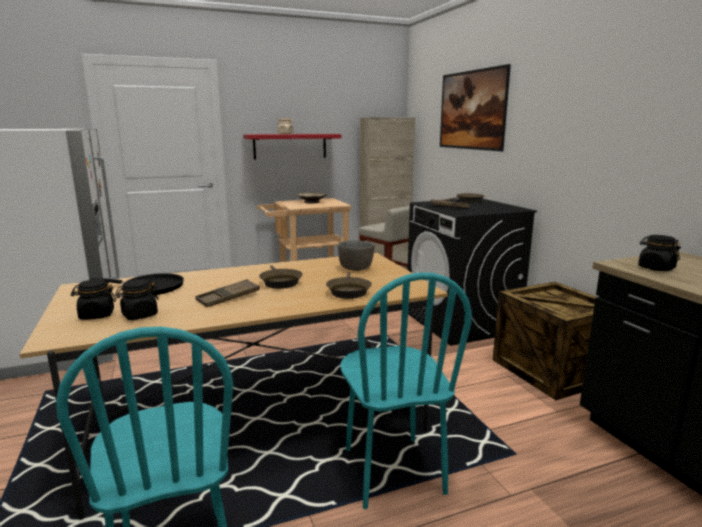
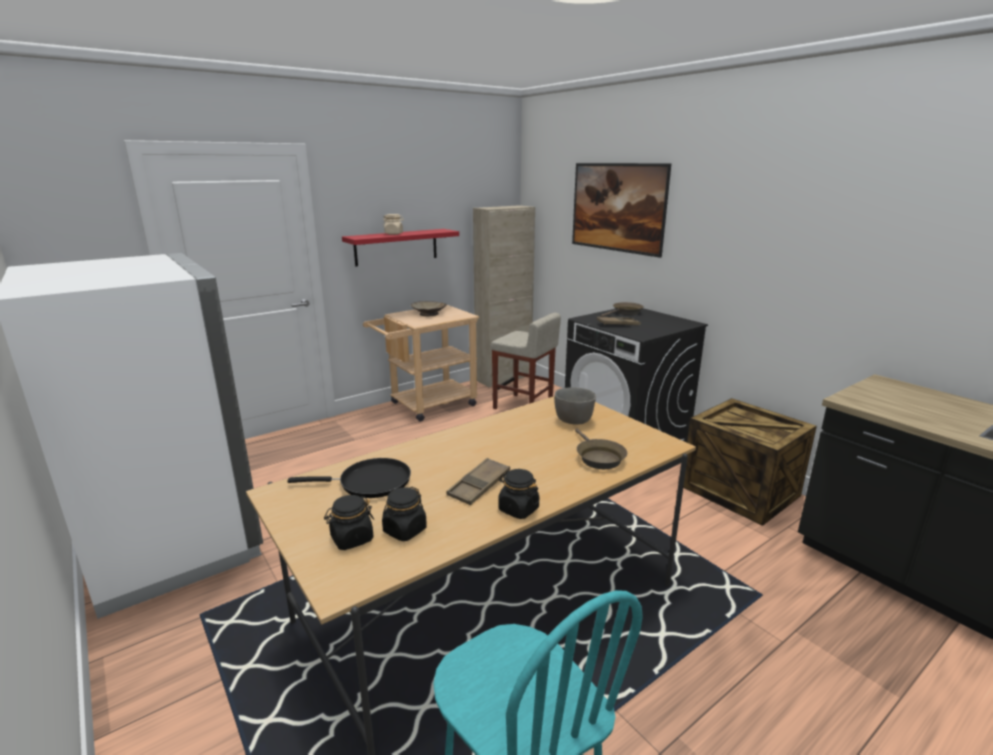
camera: 15 degrees left, 5 degrees up
brown frying pan [259,265,303,289] -> none
turquoise chair [340,272,472,509] -> none
black jar [638,235,681,271] -> black jar moved to [498,469,539,519]

